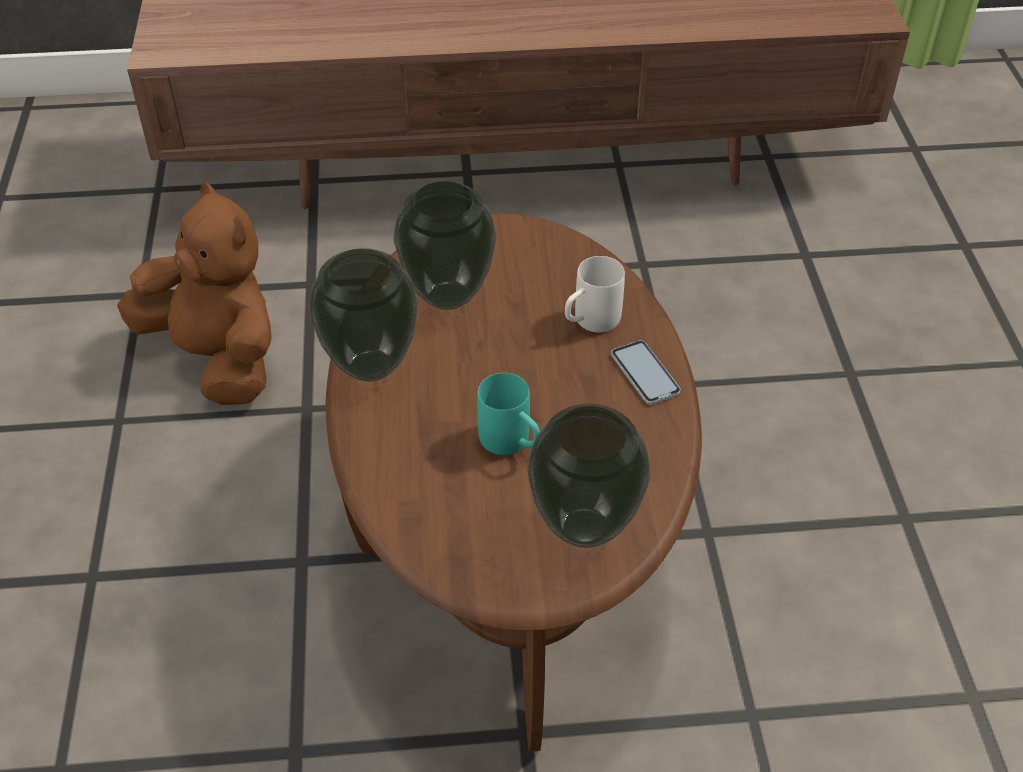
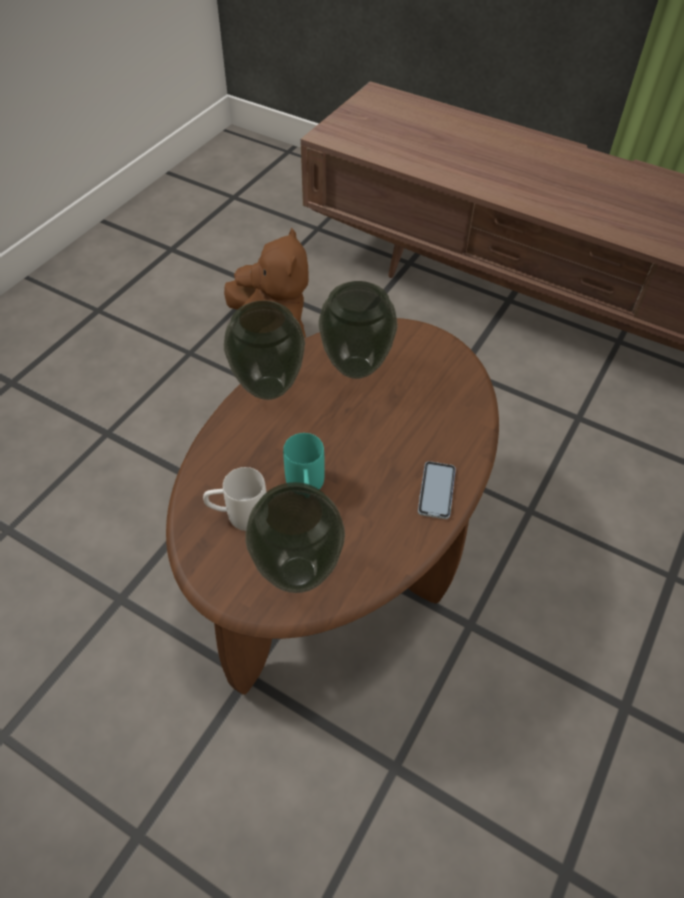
camera: 35 degrees right, 5 degrees up
white mug [565,256,625,332] -> white mug moved to [203,467,266,531]

